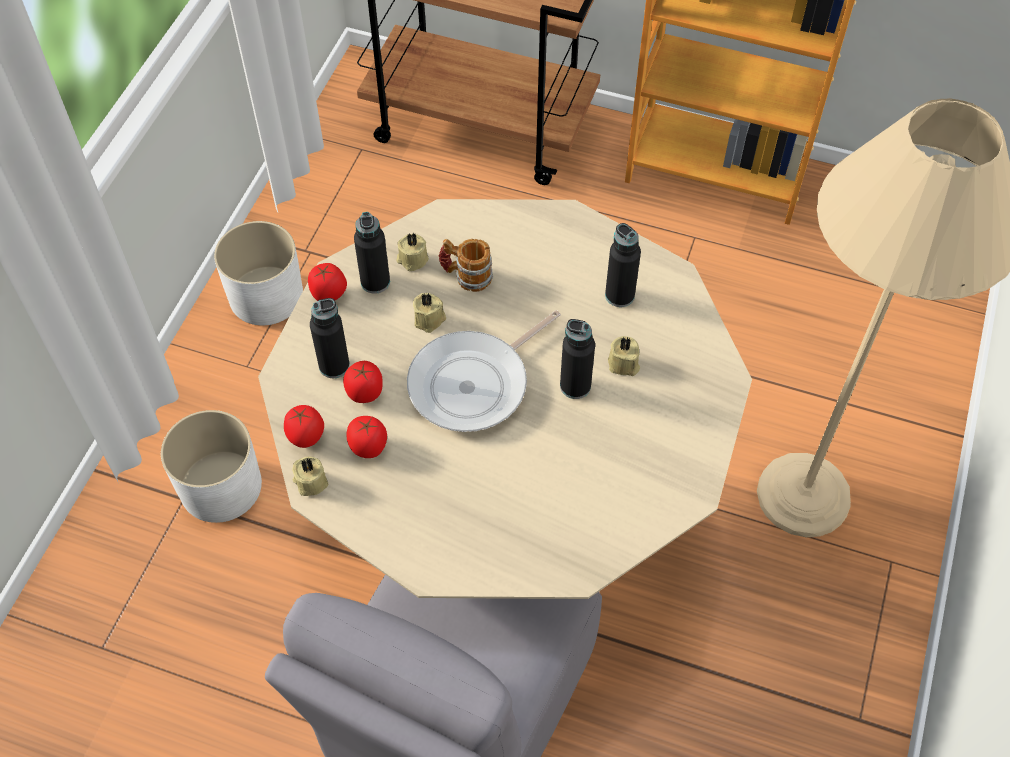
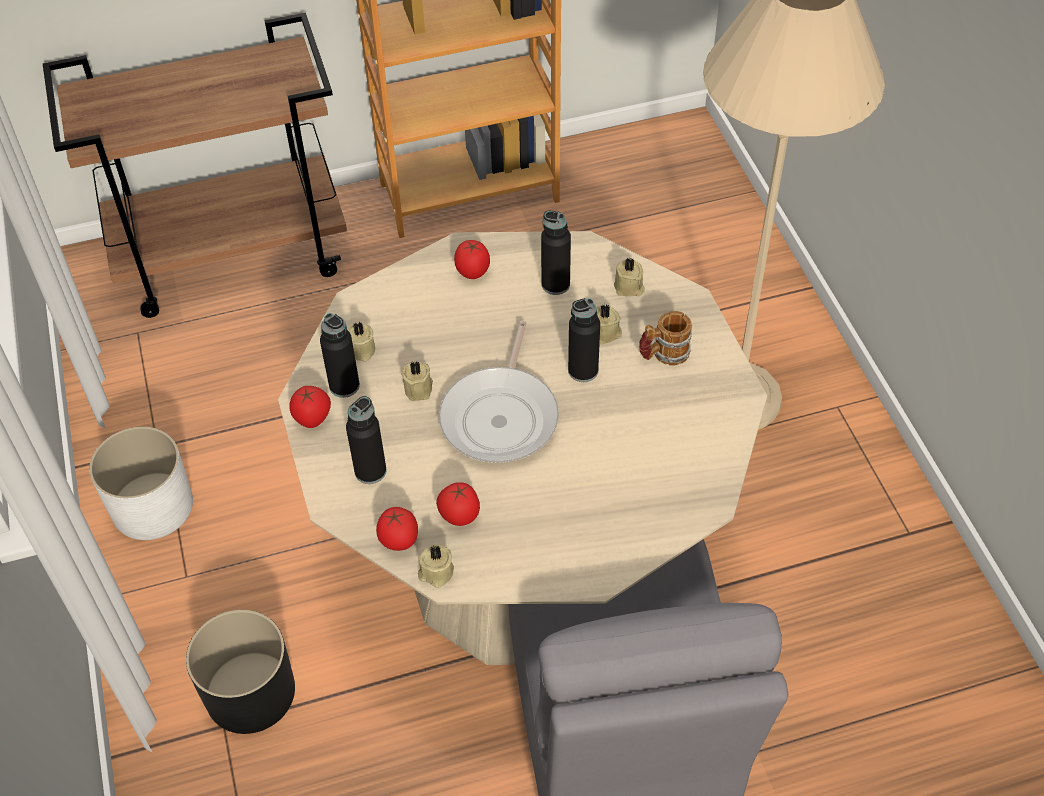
camera: 35 degrees left, 5 degrees down
white planter [161,410,262,523] -> black planter [186,610,295,734]
tomato [343,361,383,403] -> tomato moved to [454,240,490,279]
mug [438,239,493,292] -> mug moved to [639,311,692,366]
none -> beige candle [614,258,645,297]

